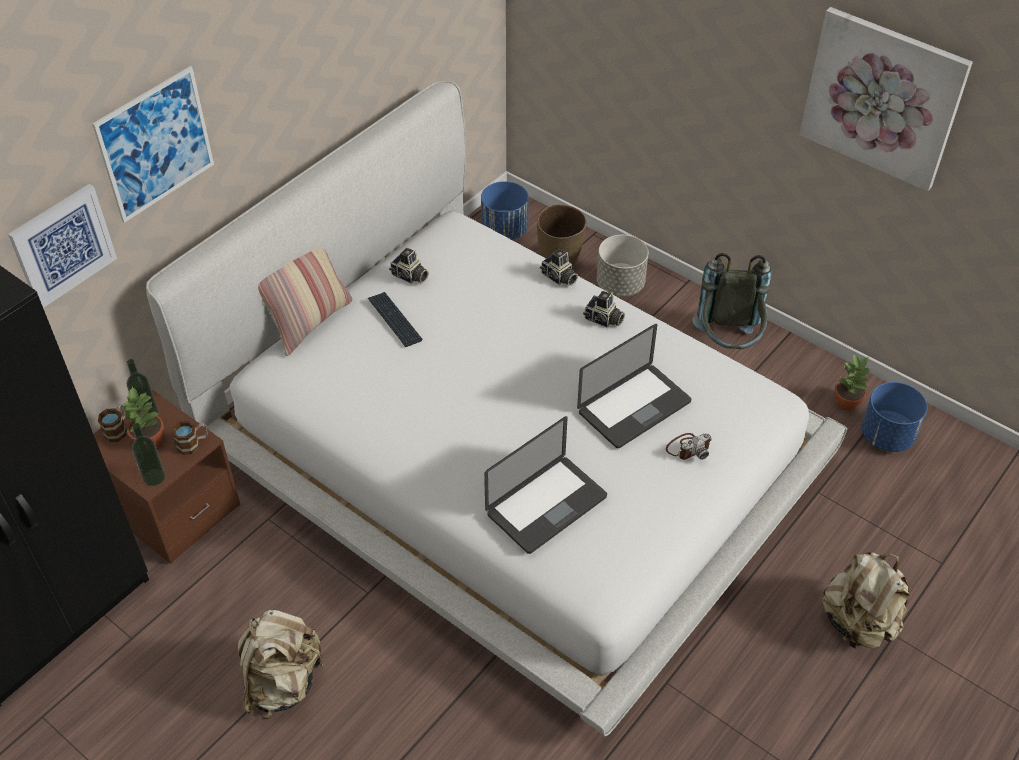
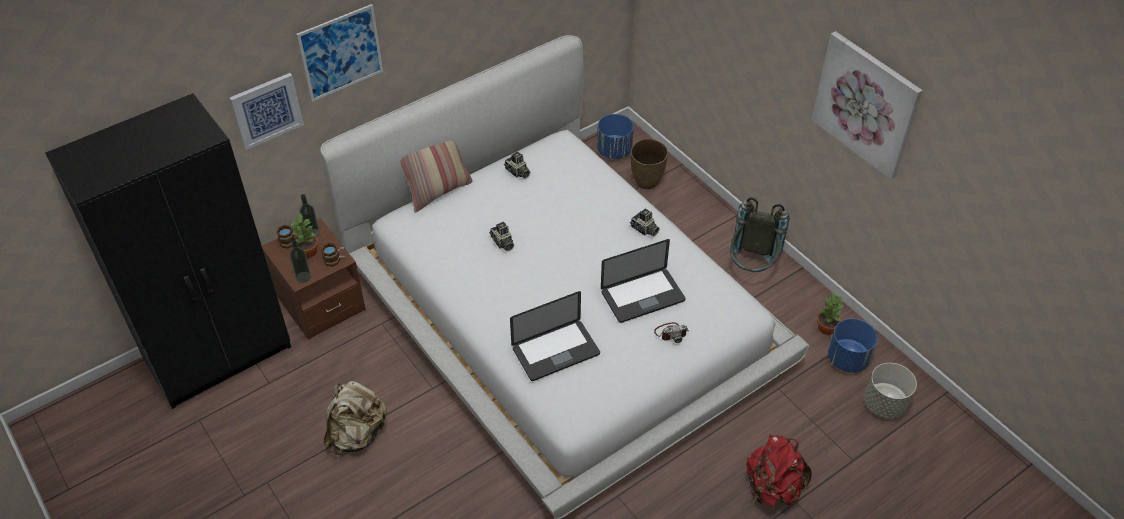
camera: 15 degrees right, 0 degrees up
keyboard [368,292,423,347] -> none
camera [540,249,578,286] -> camera moved to [489,222,514,251]
grey planter [597,235,649,297] -> grey planter moved to [864,363,917,419]
beige backpack [822,552,909,649] -> red backpack [746,435,812,506]

